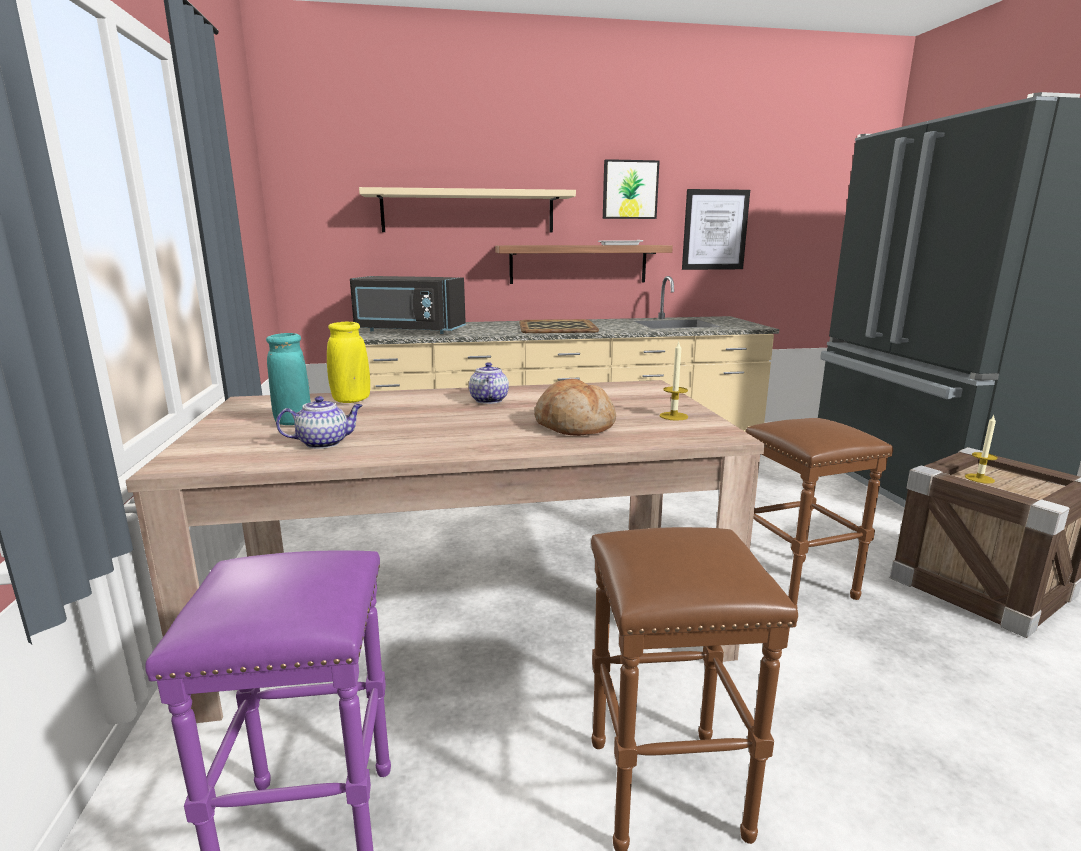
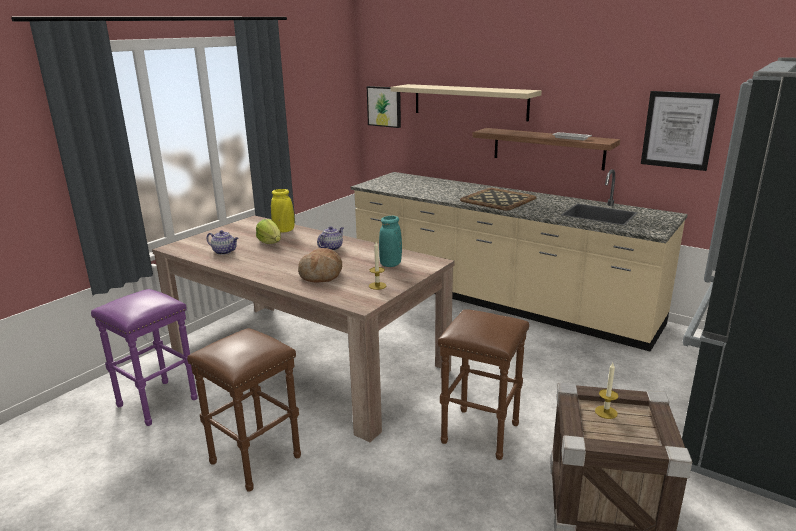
camera: 45 degrees right, 5 degrees up
turquoise vase [266,333,311,425] -> turquoise vase moved to [379,216,402,267]
black microwave [350,276,466,334] -> none
picture [603,159,660,219] -> picture moved to [367,86,401,128]
none -> lettuce [256,219,281,244]

